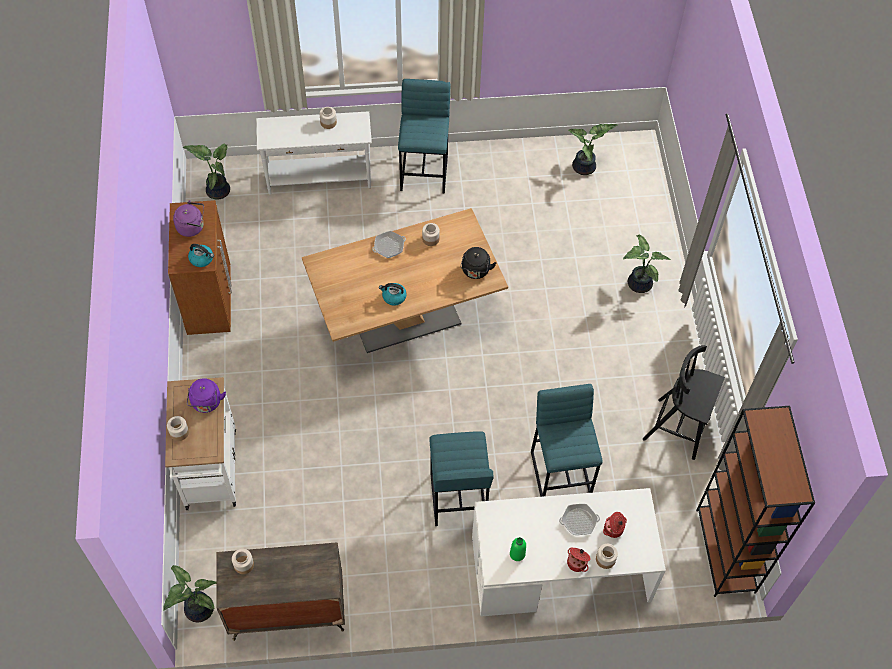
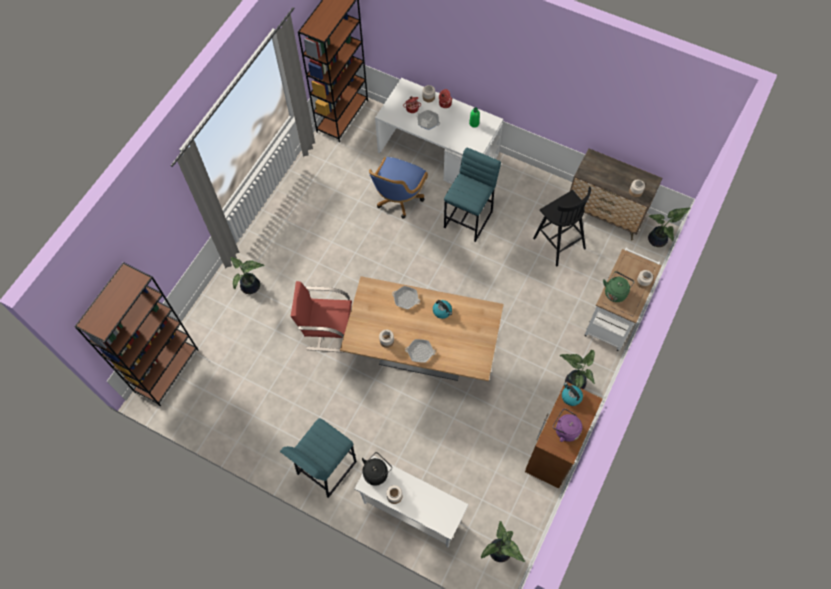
camera: 145 degrees left, 5 degrees up
purple kettle [187,378,226,413] -> green kettle [603,271,634,302]
black kettle [460,247,496,279] -> black kettle moved to [362,452,392,486]
turquoise stool [531,384,602,497] -> blue office chair [369,157,428,219]
potted plant [568,124,618,175] -> potted plant moved to [560,350,595,389]
black stool [643,345,725,460] -> black stool moved to [533,186,591,267]
none -> brown bookcase [74,262,198,406]
none -> red chair [290,281,352,353]
none -> frying pan [392,286,420,309]

